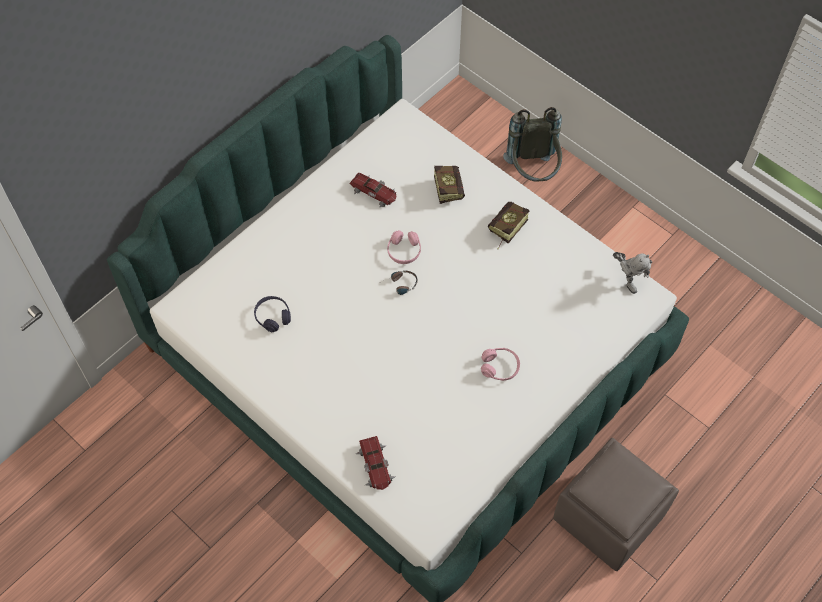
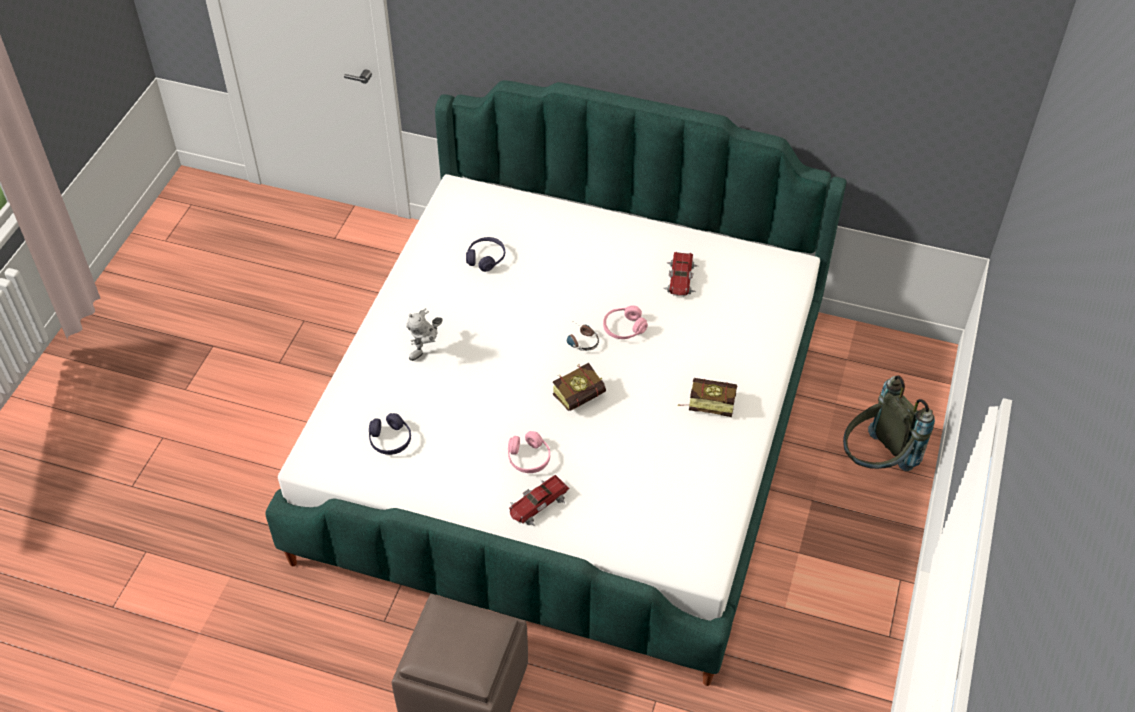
camera: 65 degrees right, 10 degrees down
toy car [356,436,396,490] -> toy car moved to [509,475,570,526]
book [434,166,465,204] -> book moved to [553,363,606,411]
toy robot [613,252,652,294] -> toy robot moved to [406,308,443,361]
none -> purple headphones [369,413,411,455]

